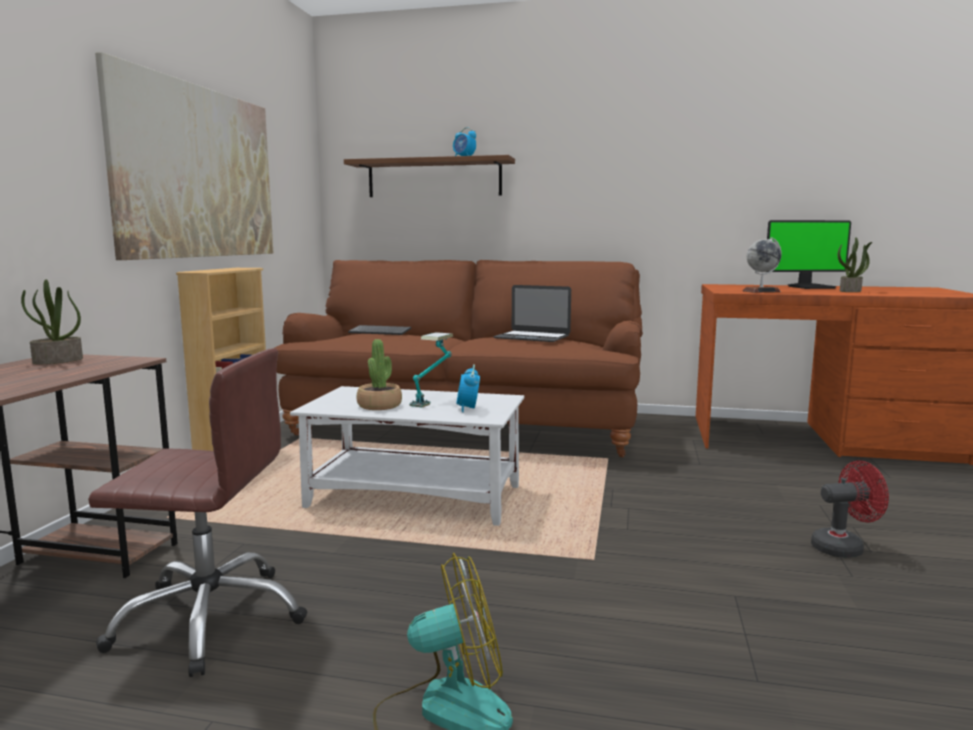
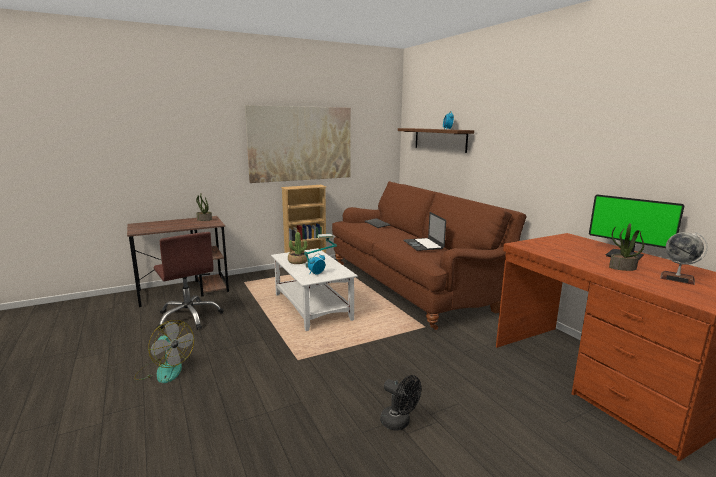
camera: 50 degrees right, 5 degrees up
globe [742,237,781,293] -> globe moved to [660,232,708,285]
red fan [811,461,889,558] -> black fan [380,375,421,430]

